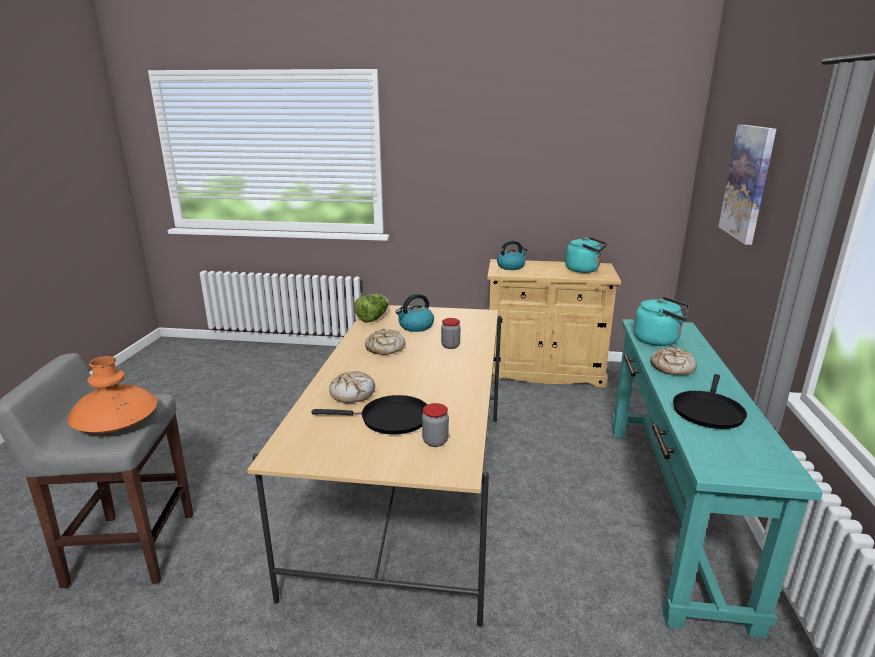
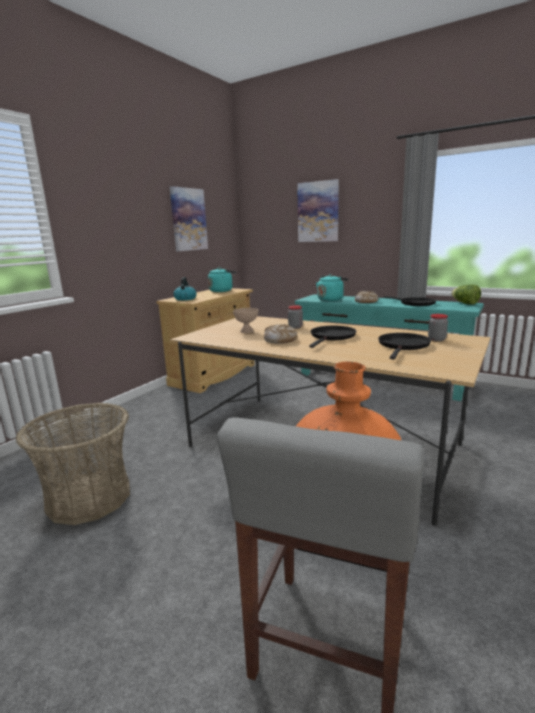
camera: 65 degrees left, 5 degrees down
bread [329,371,375,403] -> none
lettuce [354,294,389,323] -> lettuce moved to [451,284,481,304]
kettle [396,294,434,332] -> beige bowl [233,308,258,333]
none -> basket [16,403,130,525]
none -> picture [170,186,208,251]
none -> black frying pan [309,326,356,348]

